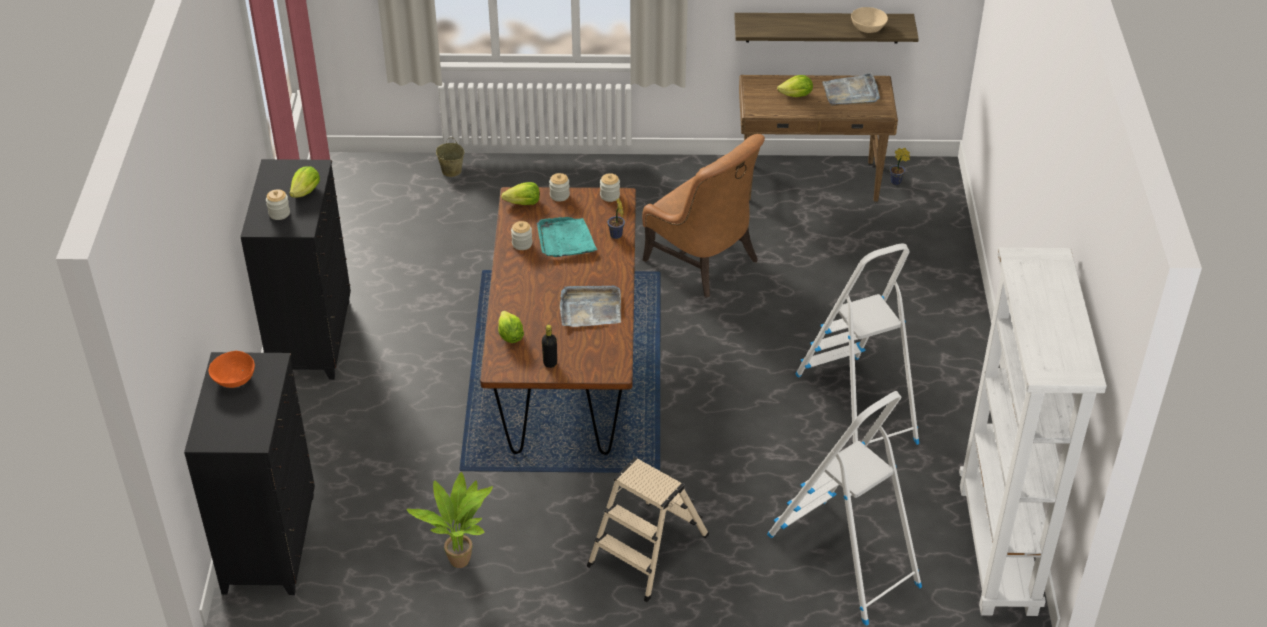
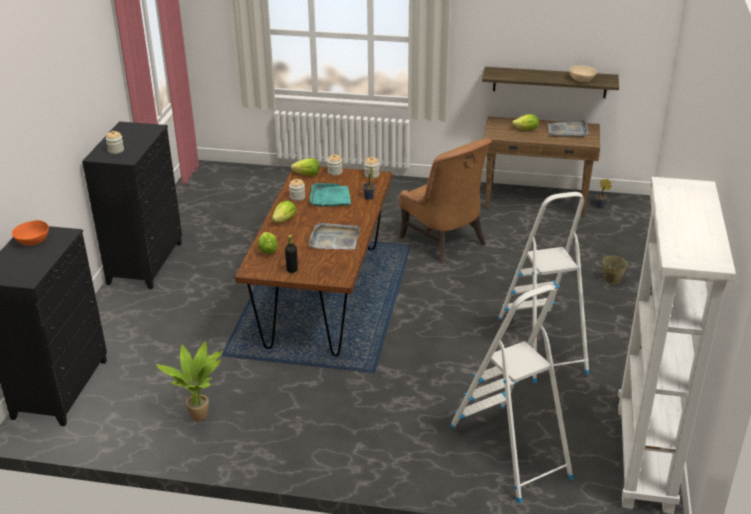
camera: 10 degrees right, 10 degrees down
lettuce [289,166,320,198] -> lettuce moved to [271,201,296,223]
beige bucket [436,137,464,177] -> beige bucket moved to [603,250,628,284]
beige step ladder [587,457,709,602] -> none

